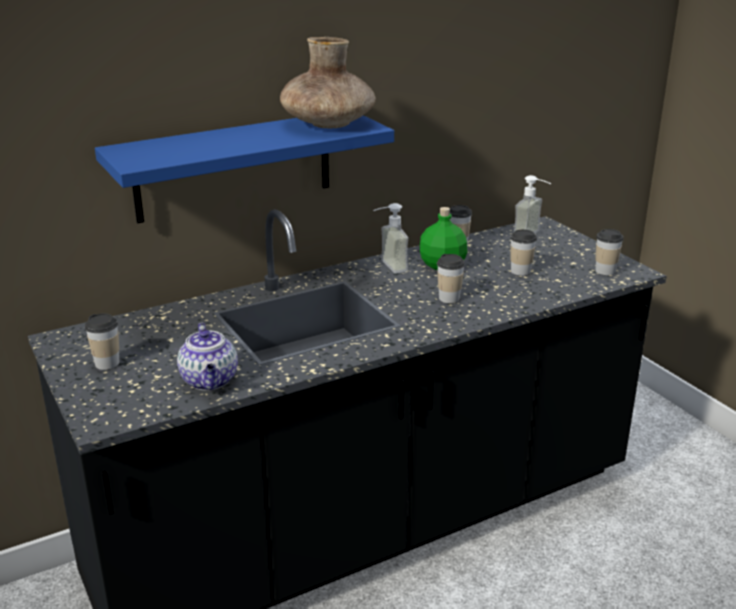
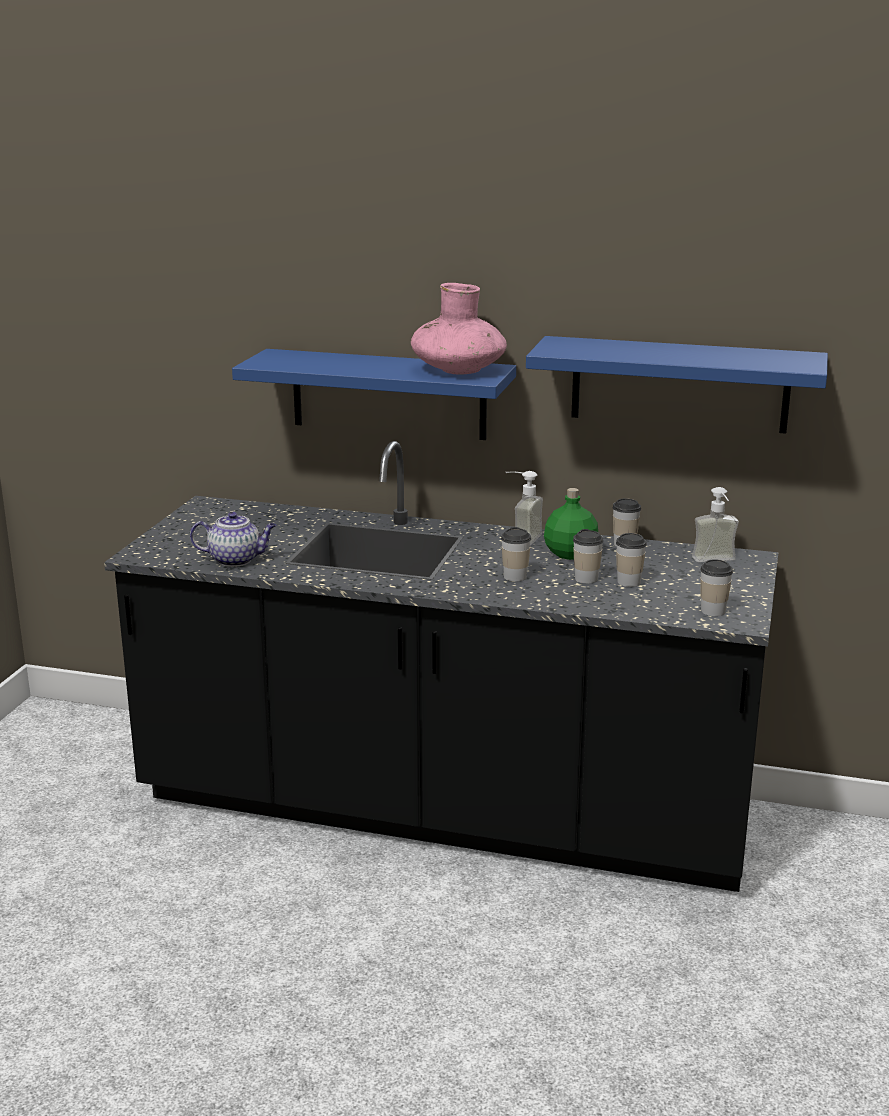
camera: 45 degrees right, 5 degrees down
cup [85,313,120,370] -> cup moved to [573,529,603,584]
teapot [177,323,238,391] -> teapot turned 120 degrees counterclockwise [190,512,277,567]
brown vase [280,37,376,128] -> pink vase [411,283,507,375]
none -> blue shelf [526,336,828,434]

